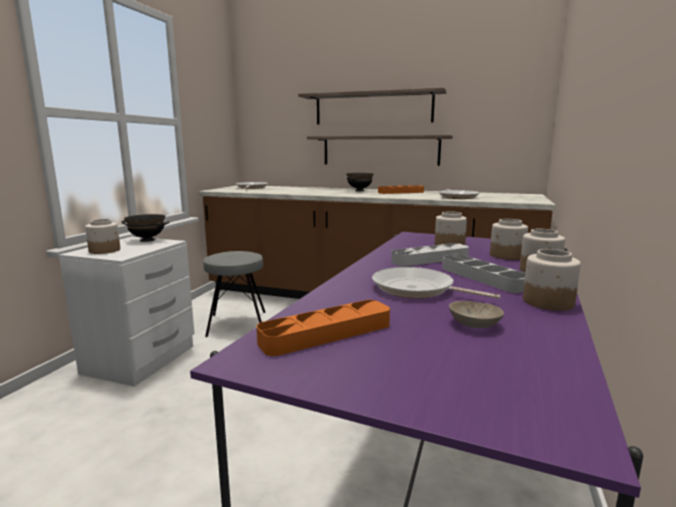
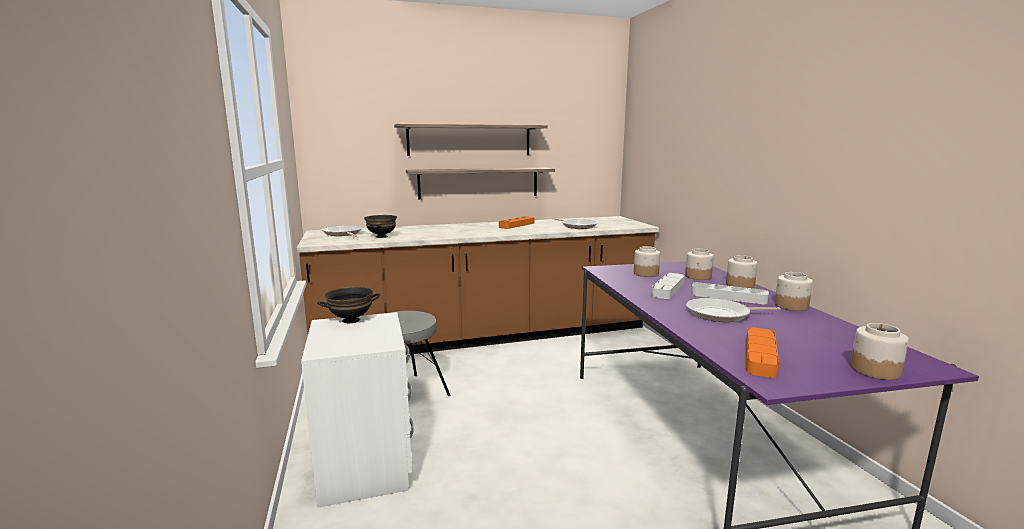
camera: 35 degrees left, 0 degrees up
jar [85,219,120,254] -> jar moved to [850,323,909,380]
black bowl [346,173,374,191] -> black bowl moved to [364,215,397,238]
beige bowl [449,301,504,328] -> none

